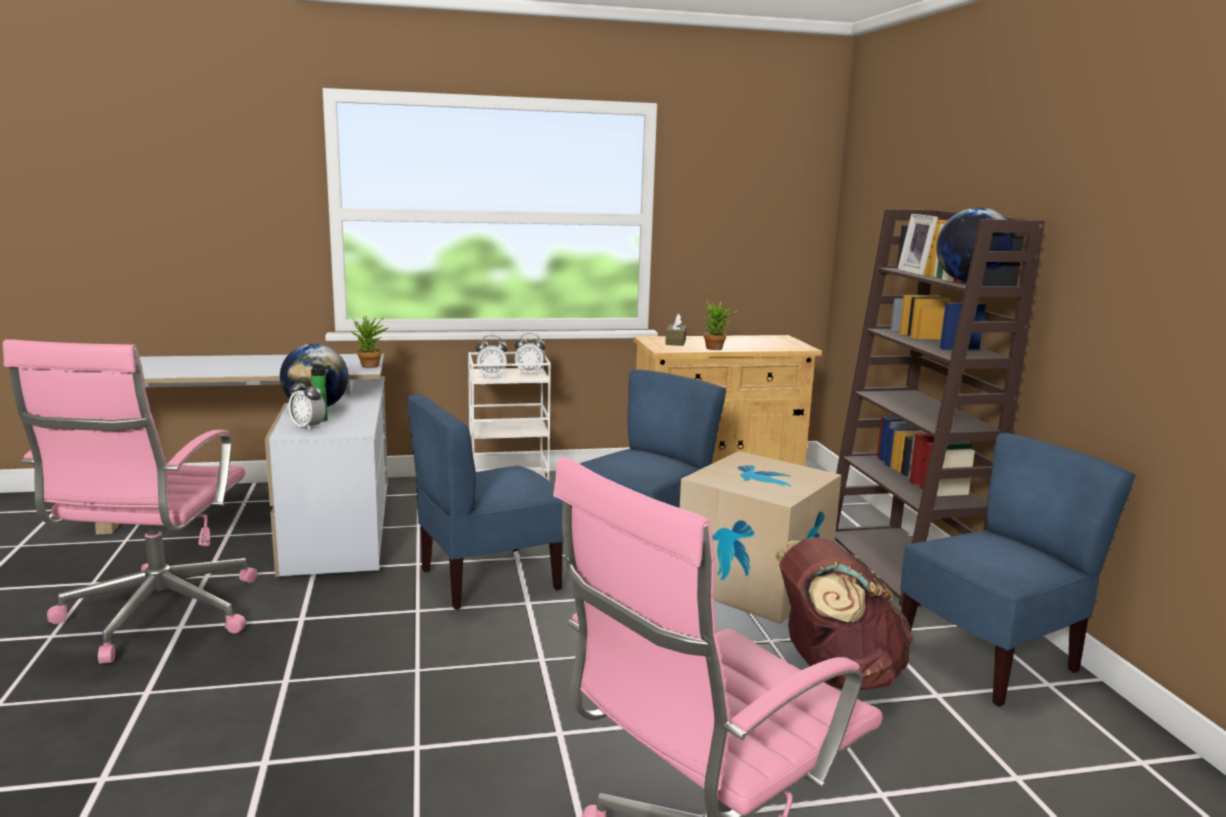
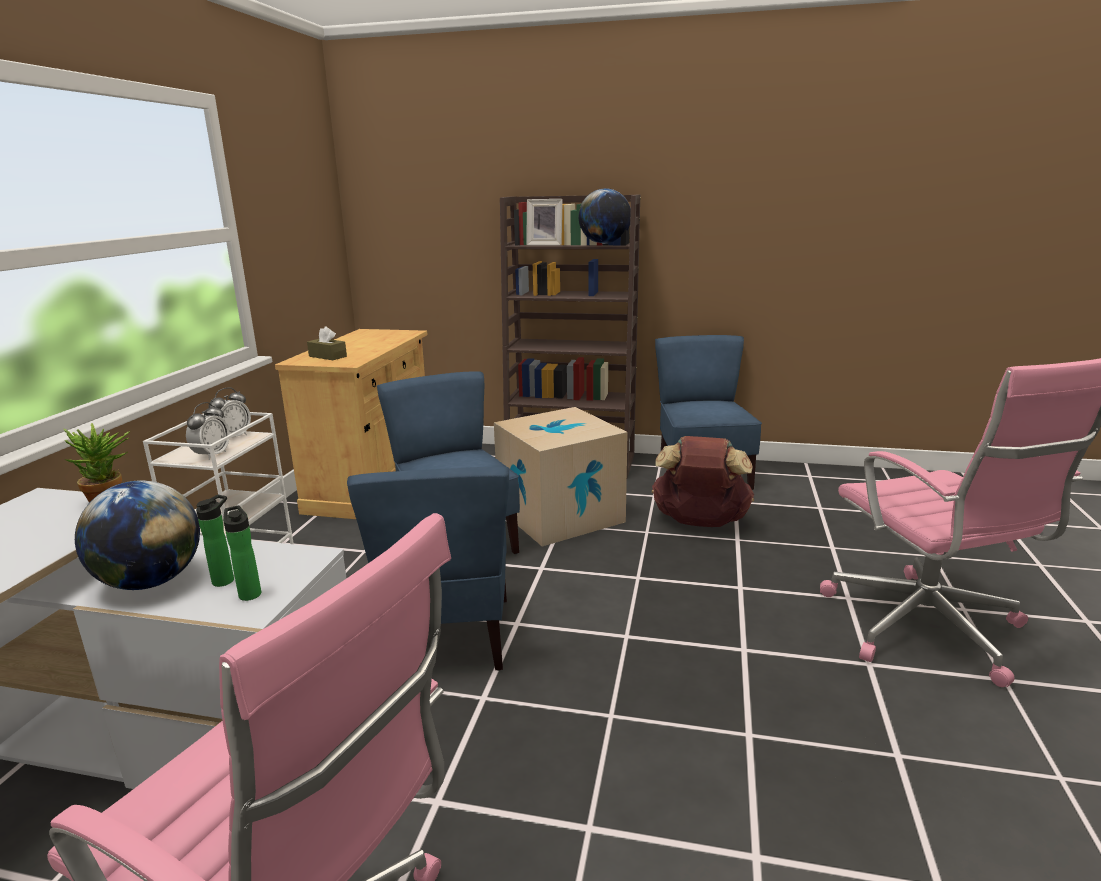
camera: 65 degrees left, 5 degrees up
alarm clock [289,377,326,431] -> bottle [223,506,261,601]
potted plant [701,301,738,350] -> none

